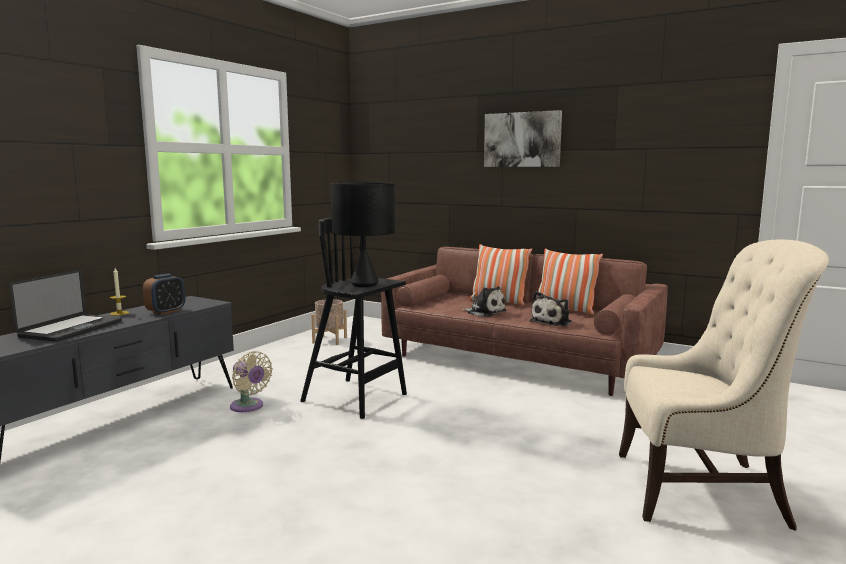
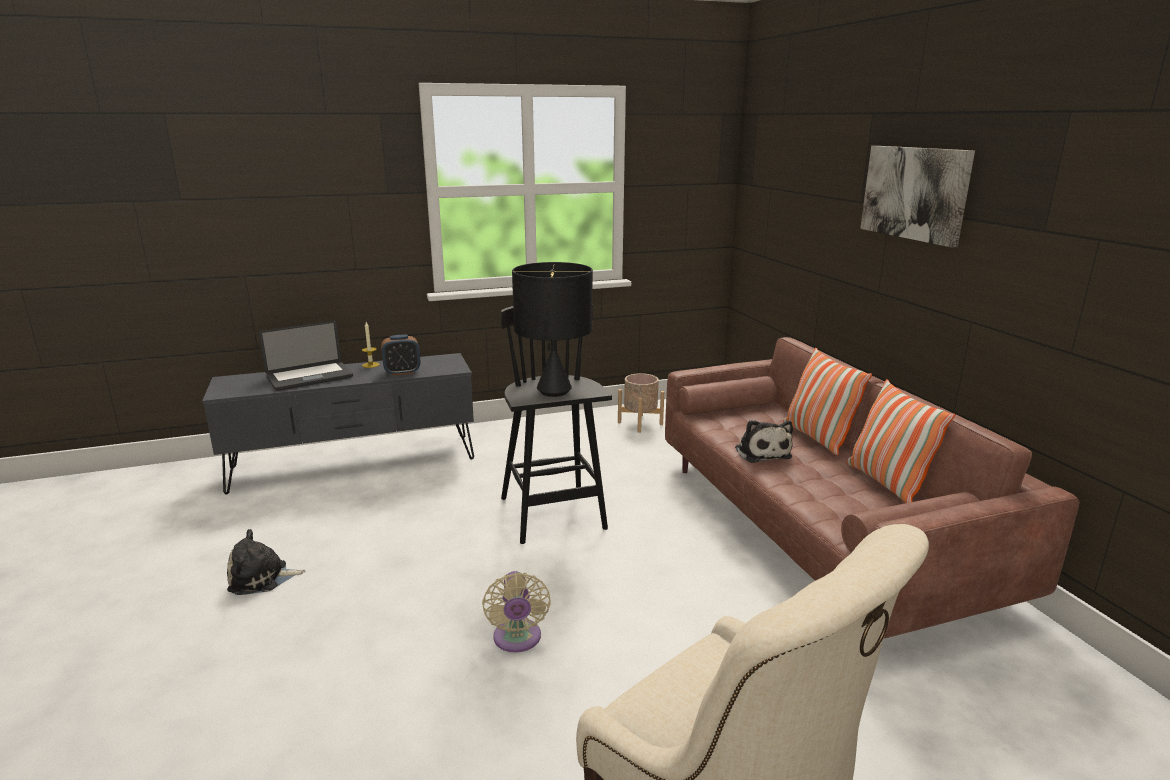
camera: 40 degrees right, 10 degrees up
beige fan [230,351,273,412] -> beige fan moved to [482,571,551,652]
plush toy [530,291,572,326] -> plush toy moved to [227,529,306,595]

